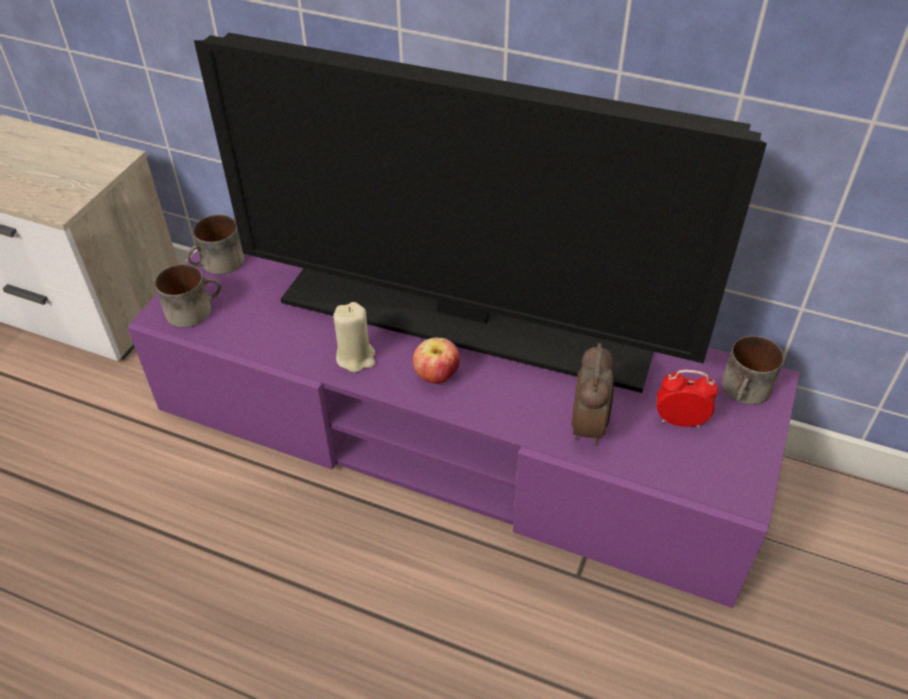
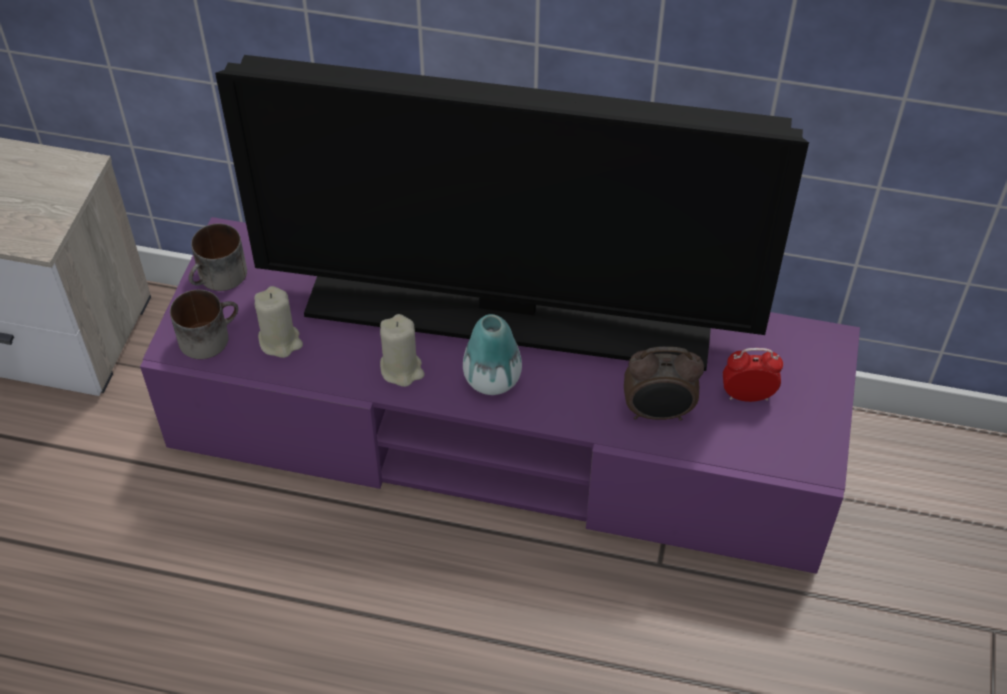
camera: 10 degrees left, 5 degrees up
apple [413,338,460,384] -> vase [463,314,522,395]
alarm clock [571,343,614,446] -> alarm clock turned 90 degrees clockwise [624,347,704,421]
mug [722,336,784,405] -> none
none -> beige candle [254,286,303,358]

